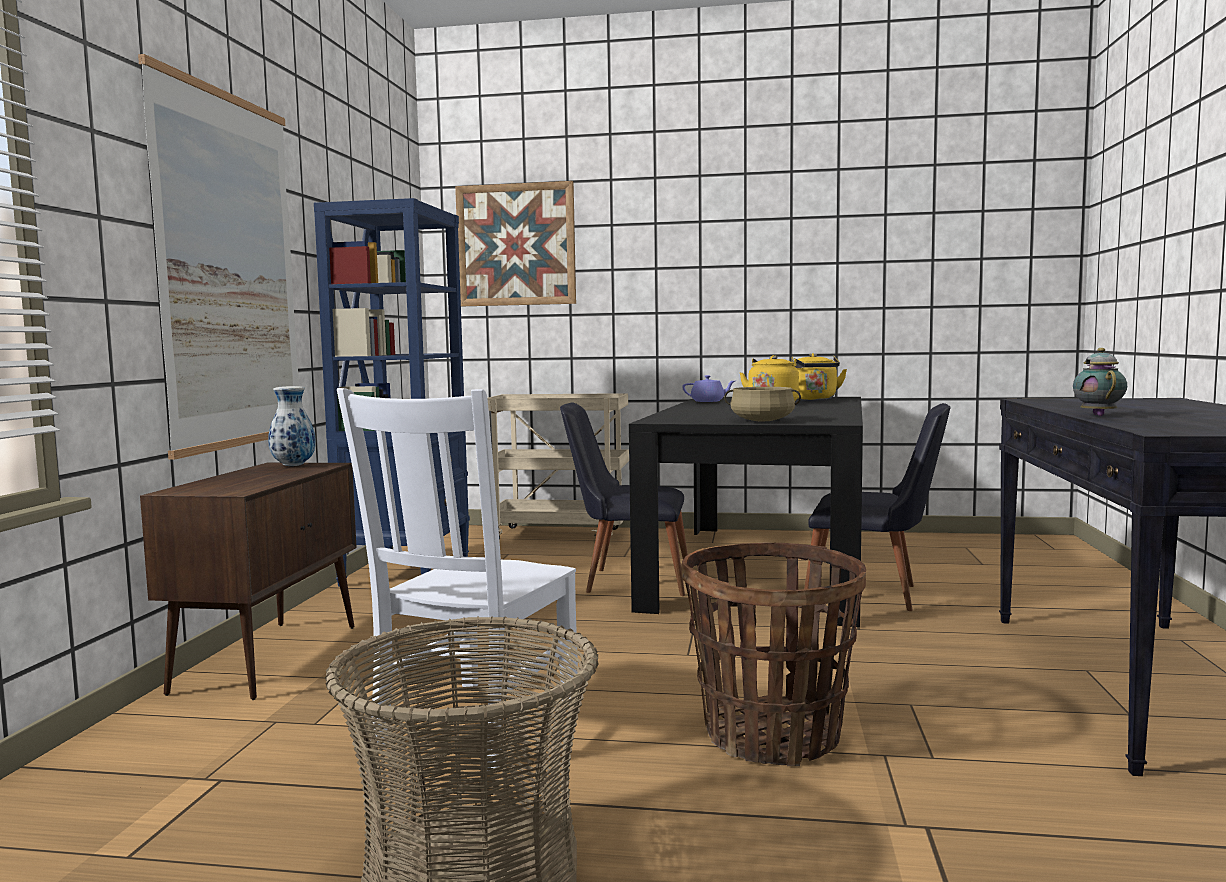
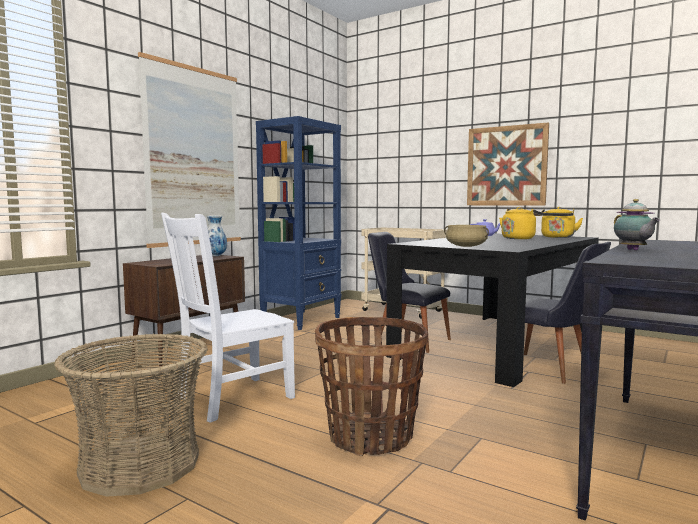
camera: 25 degrees right, 0 degrees up
picture [455,181,576,306] -> picture moved to [467,122,549,206]
teapot [1073,348,1127,416] -> teapot turned 135 degrees clockwise [614,199,660,250]

